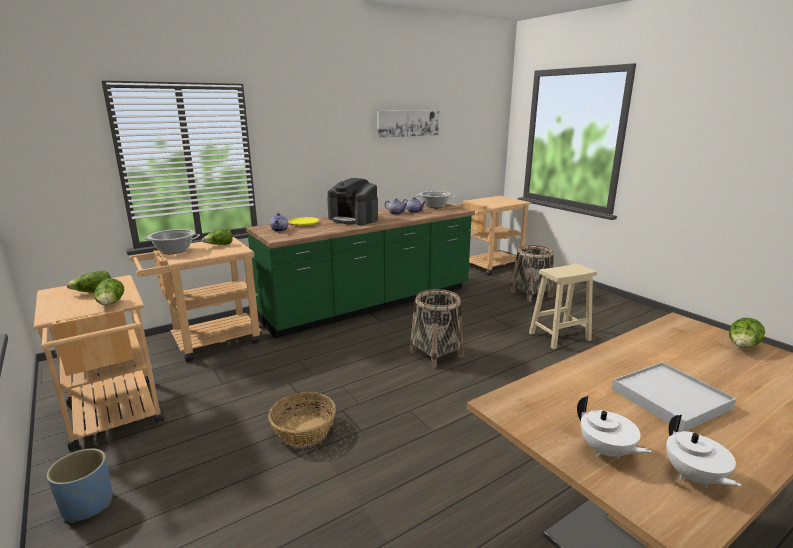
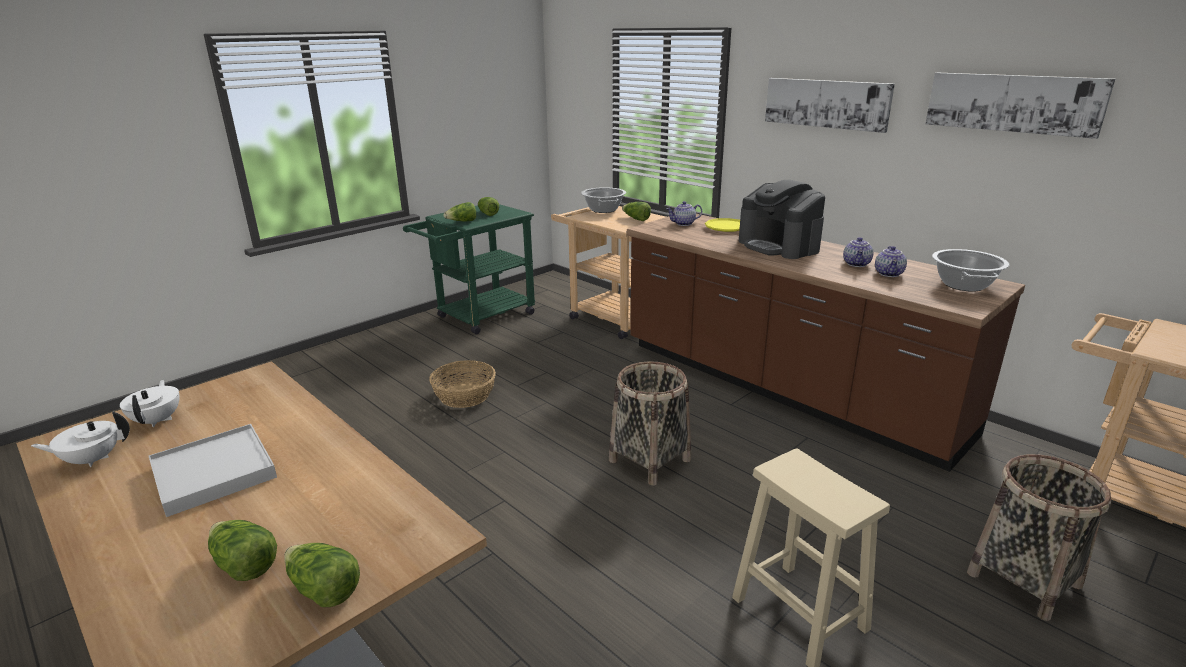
camera: 80 degrees right, 5 degrees up
beige cart [33,275,164,451] -> green cart [403,204,535,335]
blue planter [47,448,113,523] -> none
green counter [246,203,475,338] -> brown counter [627,214,1025,472]
coffee machine [327,178,378,225] -> coffee machine turned 60 degrees counterclockwise [739,180,825,259]
white teapot [577,396,652,460] -> white teapot turned 120 degrees clockwise [120,380,180,427]
none -> lettuce [208,520,277,581]
none -> picture [765,78,895,133]

